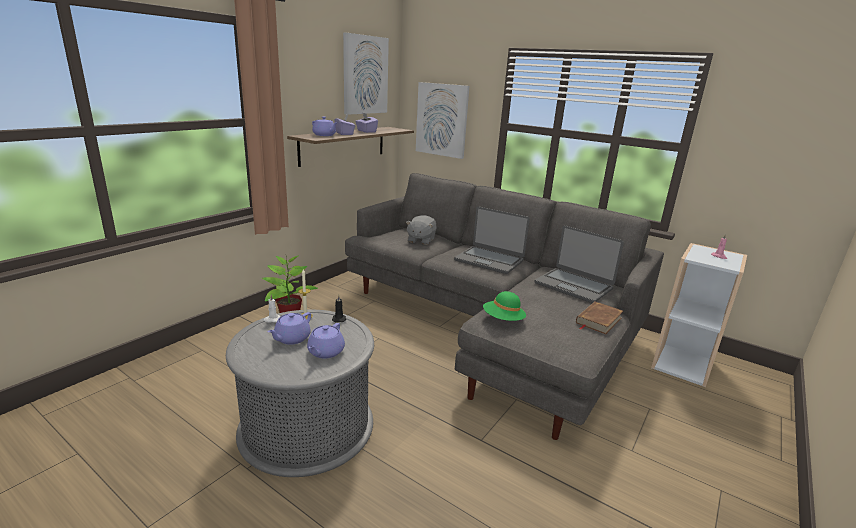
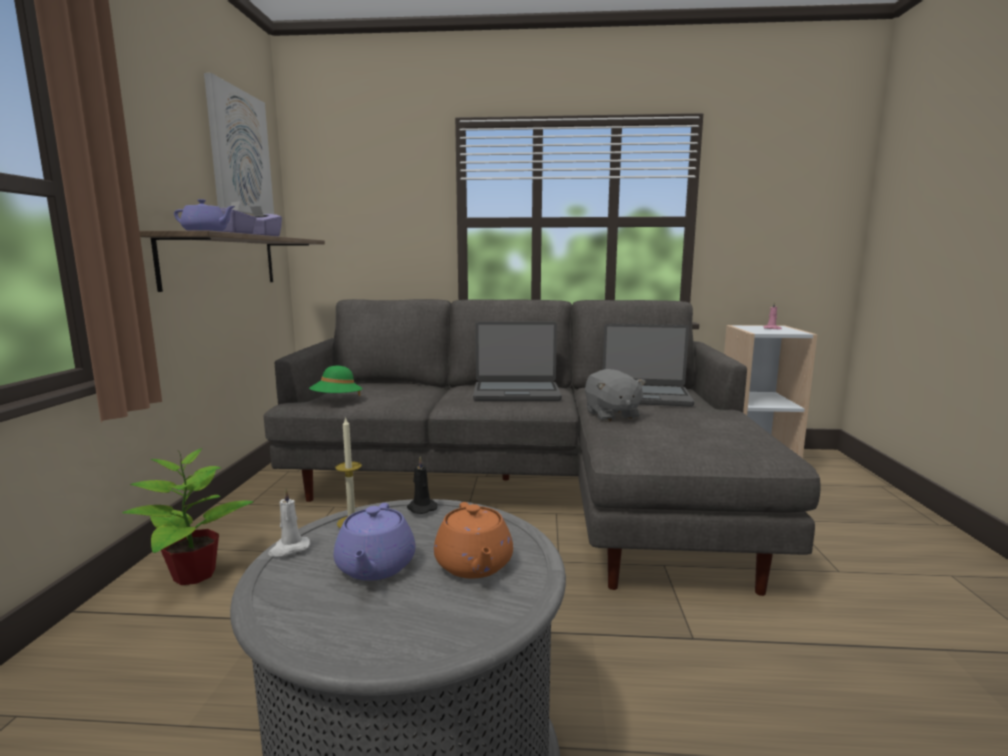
camera: 30 degrees left, 10 degrees down
purple teapot [307,323,345,359] -> orange teapot [434,502,513,578]
grey plush toy [406,215,437,245] -> grey plush toy moved to [585,369,646,421]
picture [416,82,469,159] -> none
green hat [483,291,526,321] -> green hat moved to [309,366,363,396]
brown book [576,301,623,334] -> none

